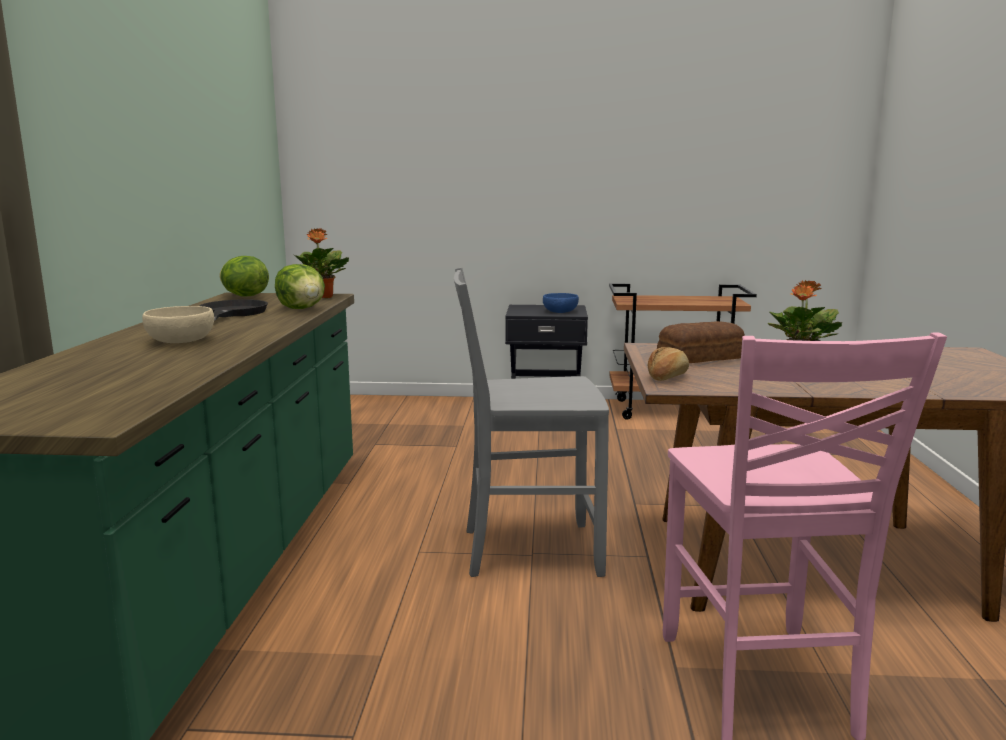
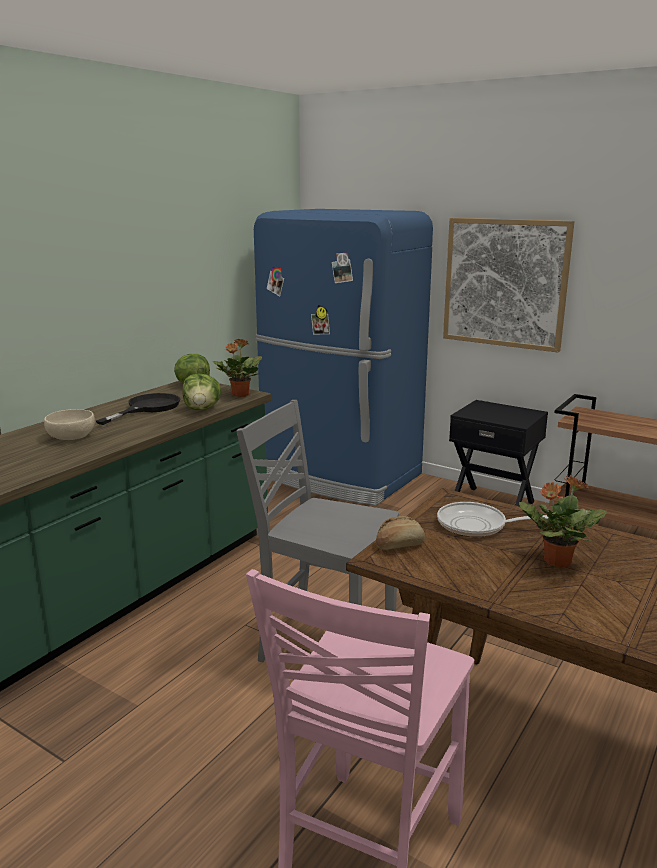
camera: 30 degrees right, 5 degrees up
blue bowl [543,293,579,313] -> none
bread [657,321,745,363] -> frying pan [437,502,559,537]
none -> blue fridge [254,209,433,506]
none -> picture [443,218,575,353]

